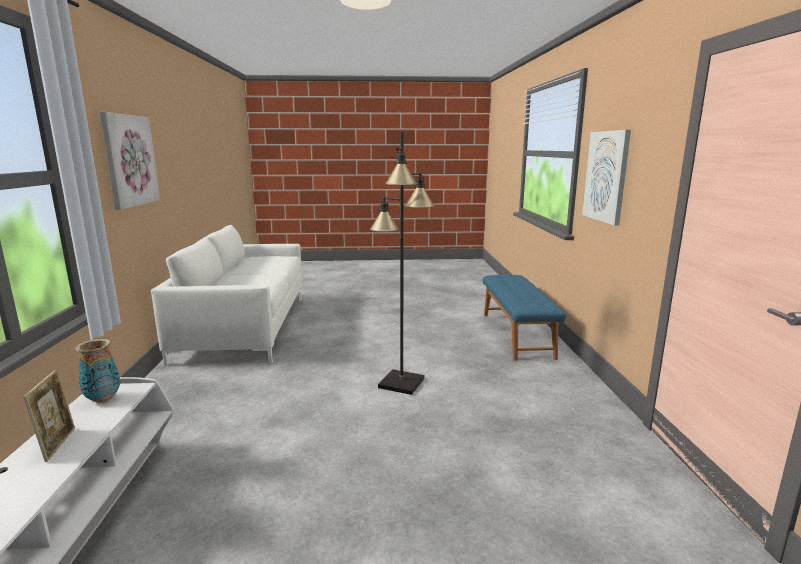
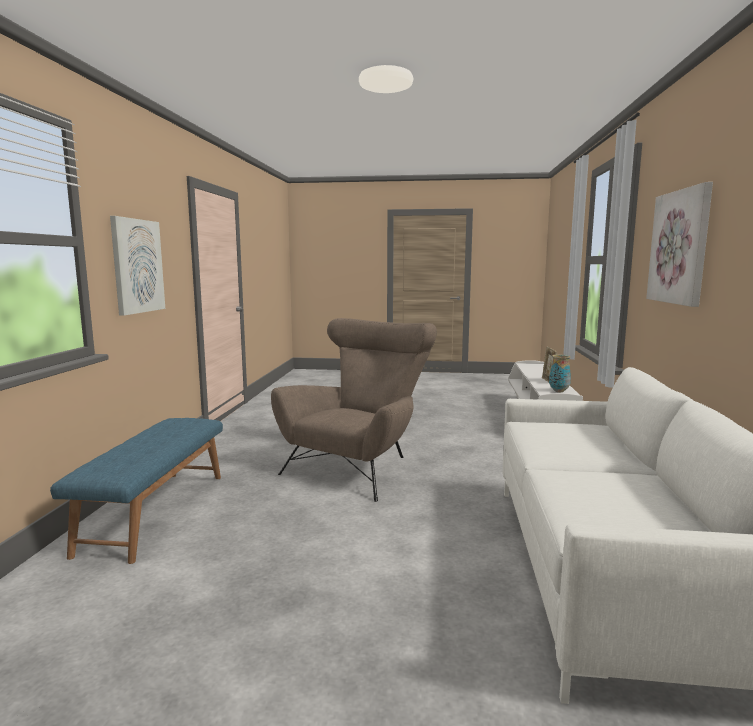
camera: 170 degrees left, 5 degrees down
black floor lamp [370,132,435,395] -> brown armchair [271,318,437,502]

